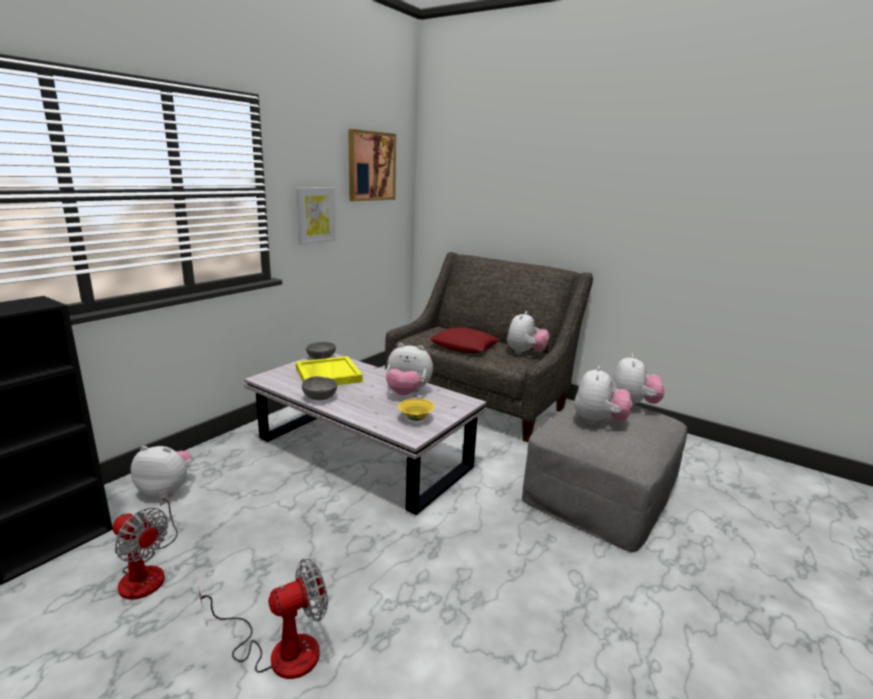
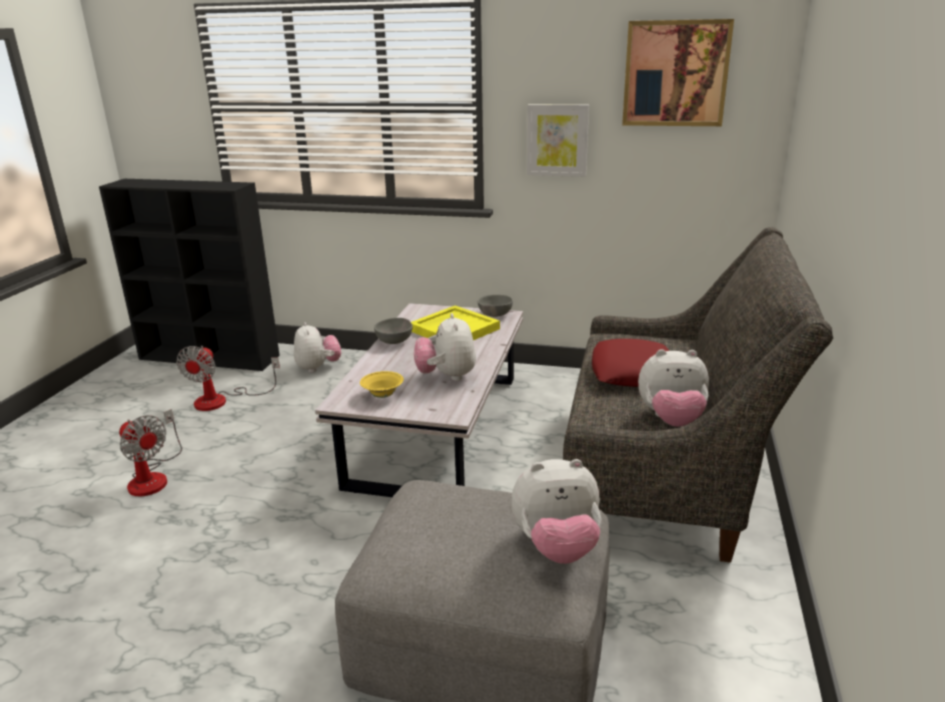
camera: 70 degrees right, 5 degrees up
plush toy [574,366,632,425] -> none

